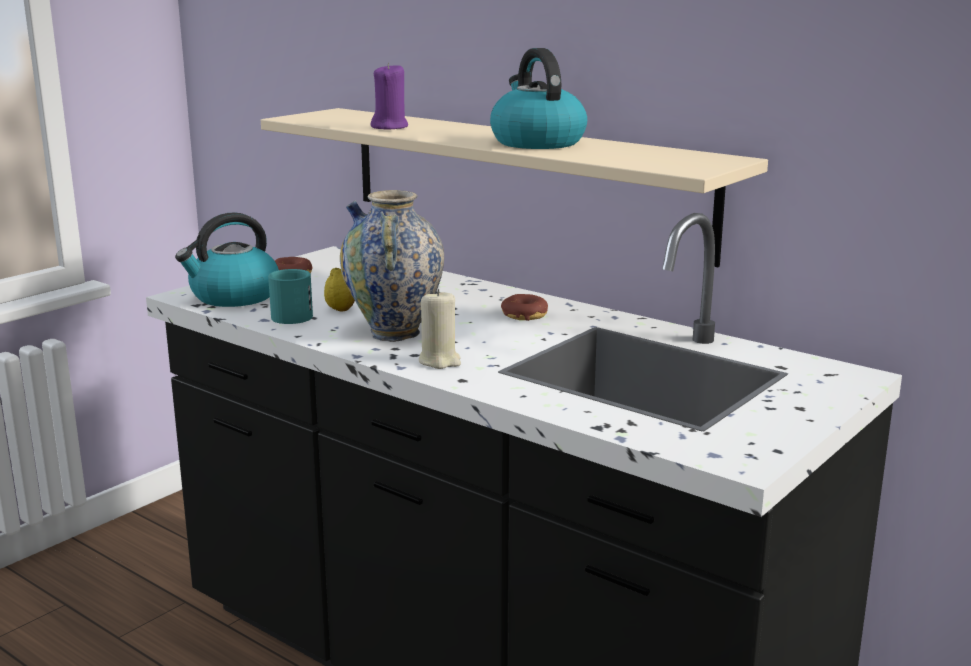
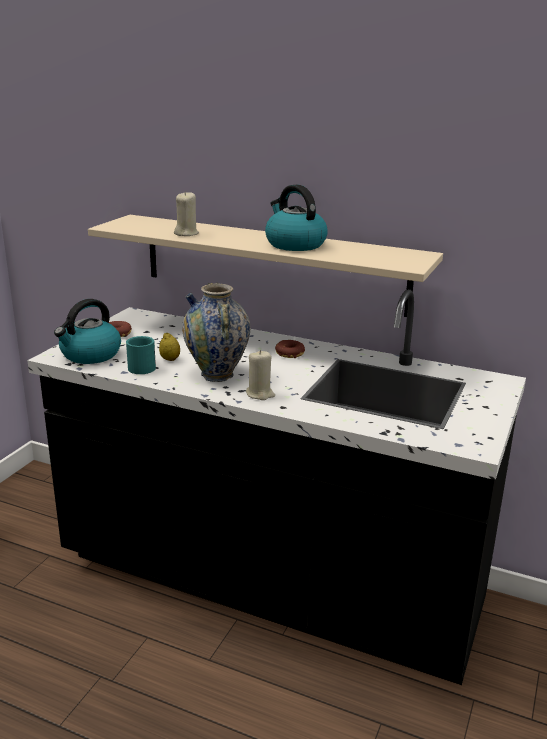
camera: 15 degrees left, 5 degrees up
purple candle [371,62,408,129] -> beige candle [174,191,199,236]

